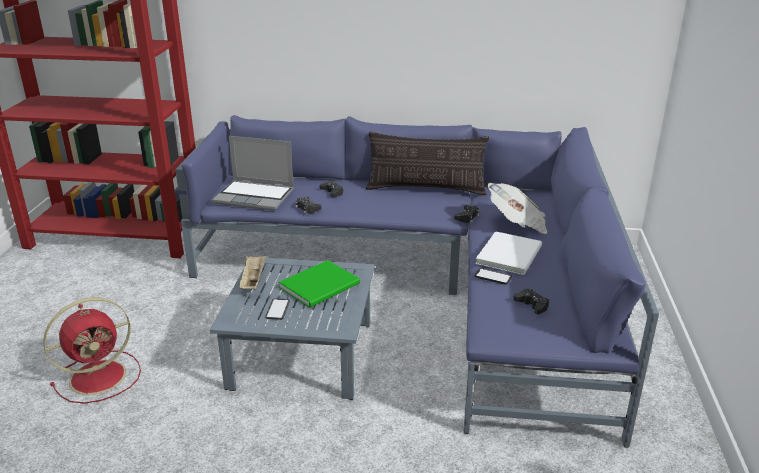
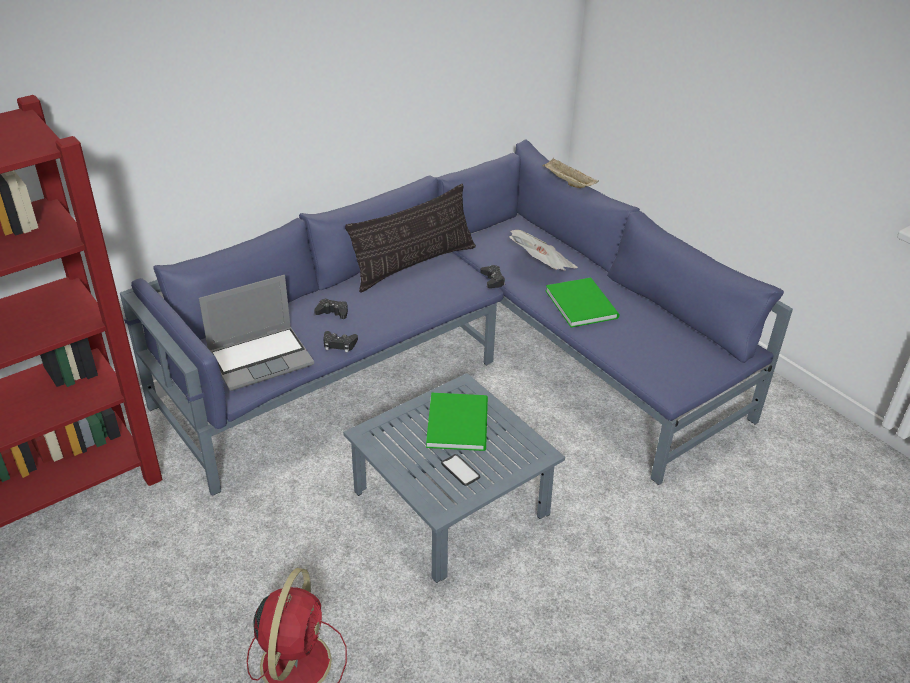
camera: 45 degrees left, 10 degrees up
beige tray [239,255,267,290] -> beige tray moved to [543,158,599,188]
phone [474,268,512,284] -> none
white book [475,231,542,275] -> green book [545,278,620,327]
black game controller [513,289,549,314] -> none

